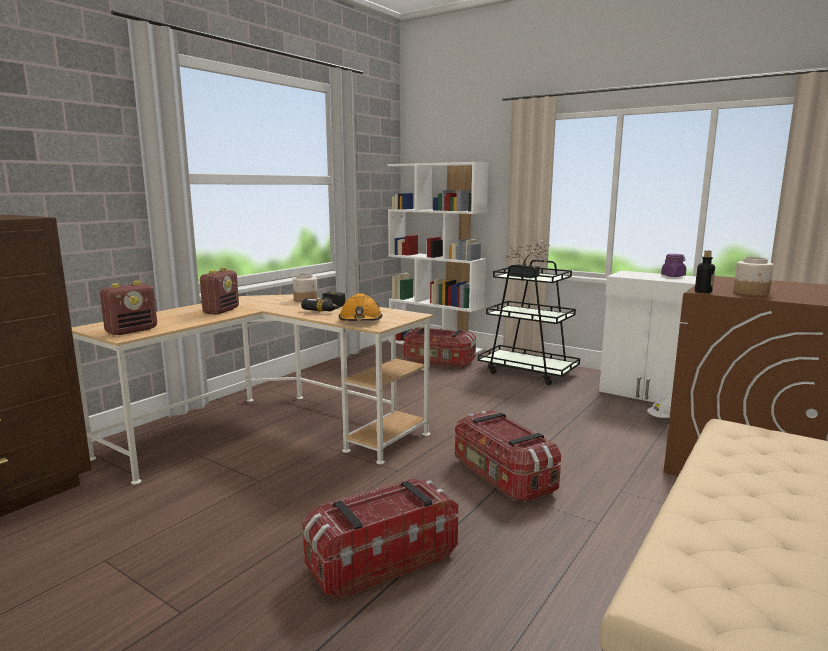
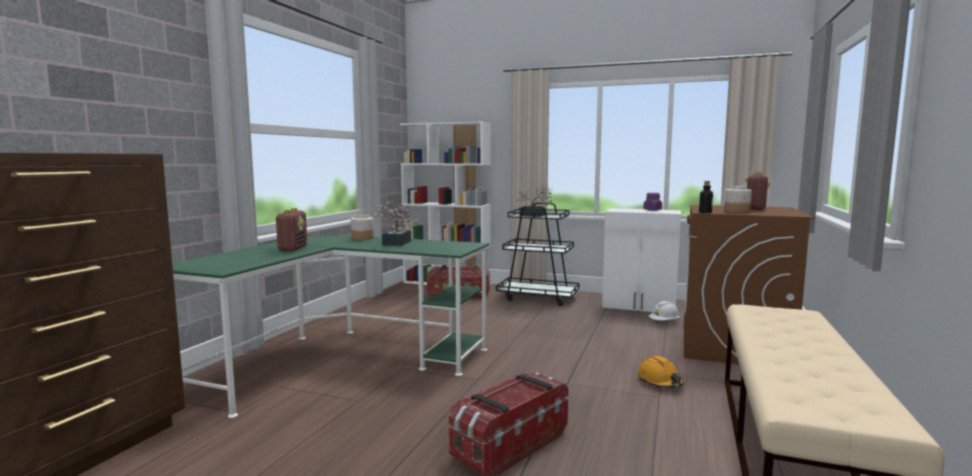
camera: 15 degrees left, 5 degrees down
beige desk [72,294,433,485] -> green desk [172,235,489,418]
radio [100,281,157,335] -> radio moved to [745,172,770,210]
power drill [301,292,345,311] -> potted plant [374,201,412,246]
orange hard hat [339,293,382,321] -> orange hard hat moved to [637,356,684,388]
storage box [455,410,561,502] -> none

